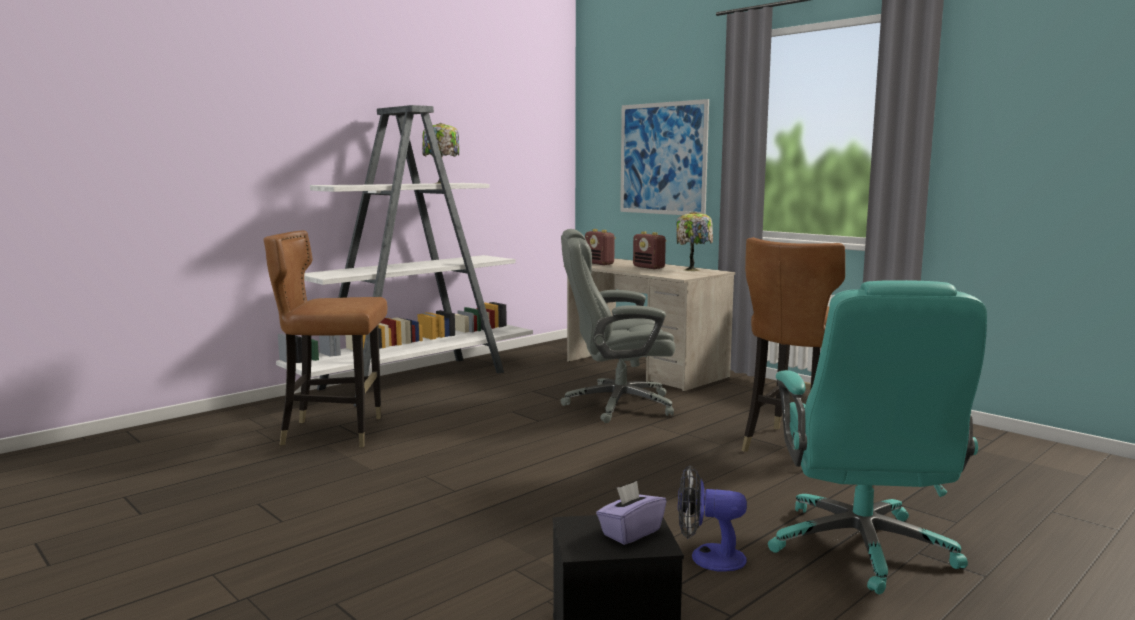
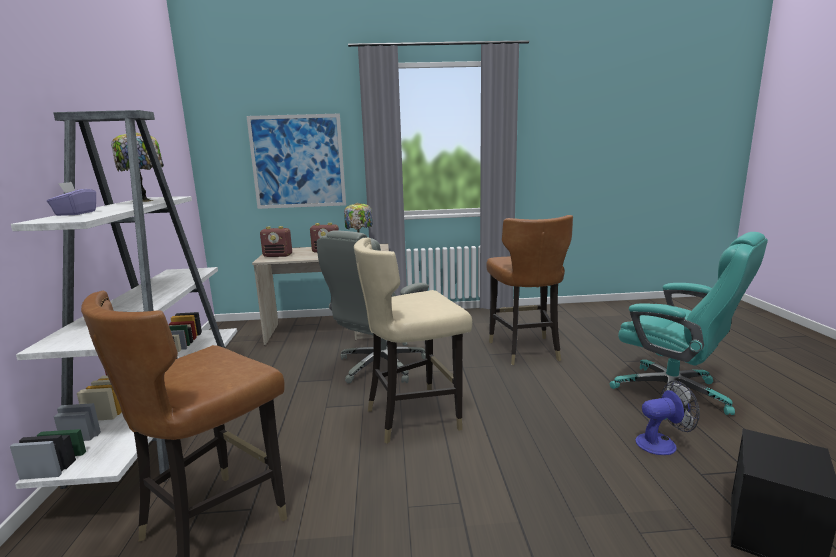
camera: 50 degrees left, 5 degrees up
purple tissue box [596,481,667,545] -> purple tissue box moved to [47,182,96,216]
fan [678,465,747,572] -> fan turned 150 degrees counterclockwise [635,380,700,455]
none -> beige chair [354,238,472,444]

